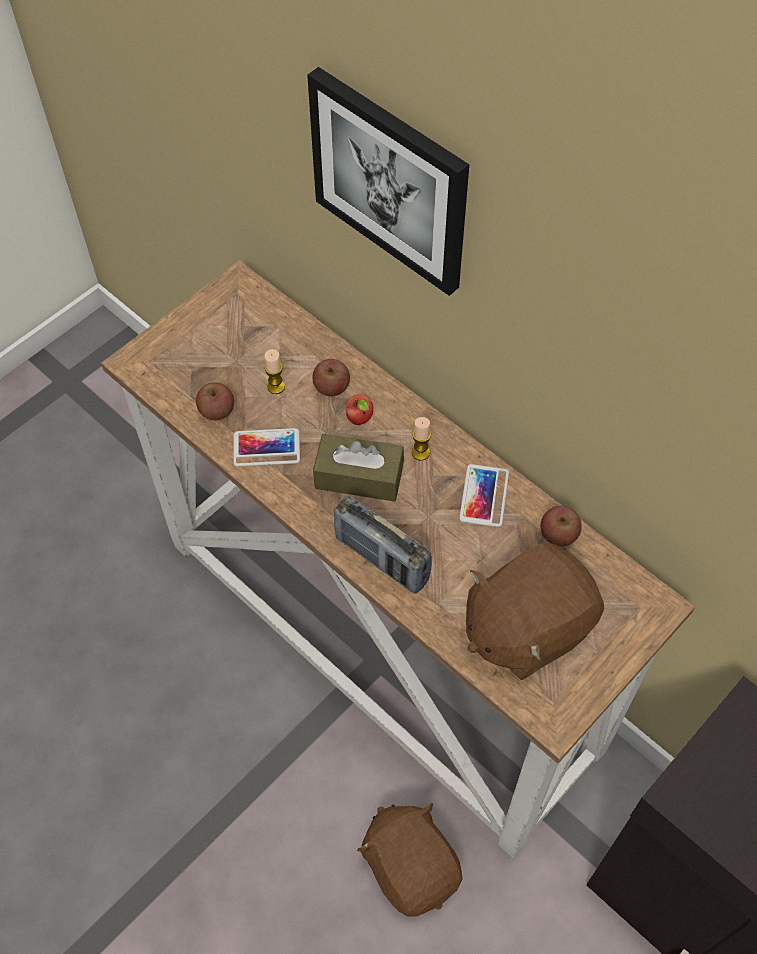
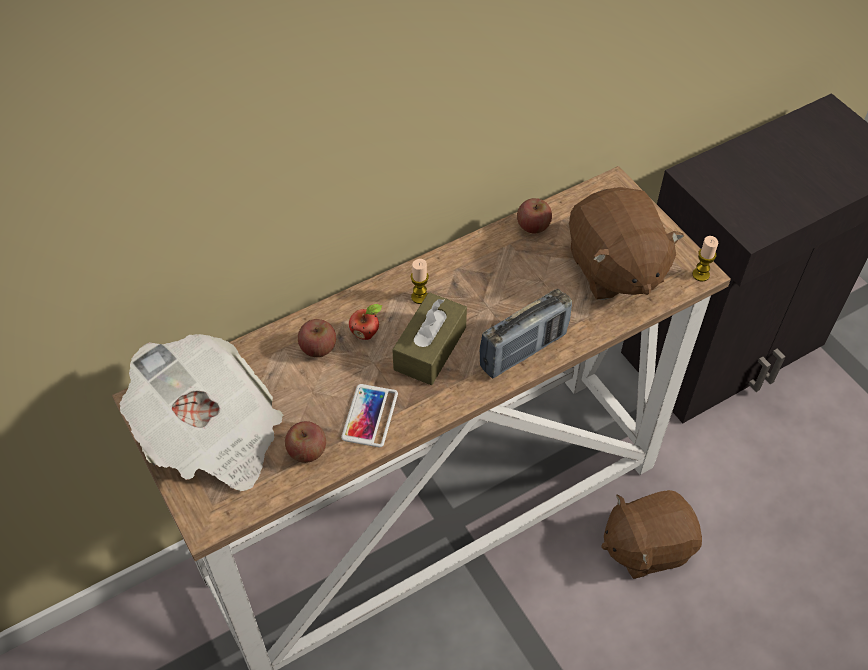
camera: 75 degrees left, 5 degrees down
candle [264,349,285,394] -> candle moved to [692,236,718,282]
picture [307,67,469,296] -> none
phone [459,464,509,527] -> none
none -> newspaper [119,334,283,491]

